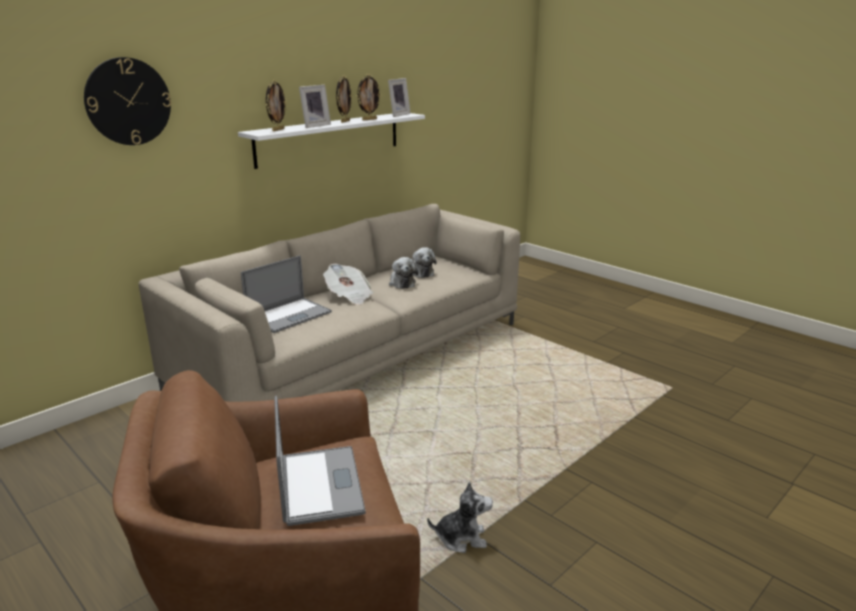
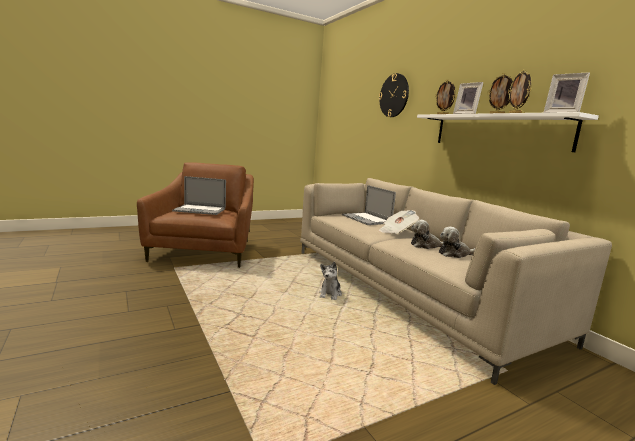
camera: 105 degrees right, 10 degrees down
plush toy [427,482,493,553] -> plush toy moved to [319,262,342,300]

